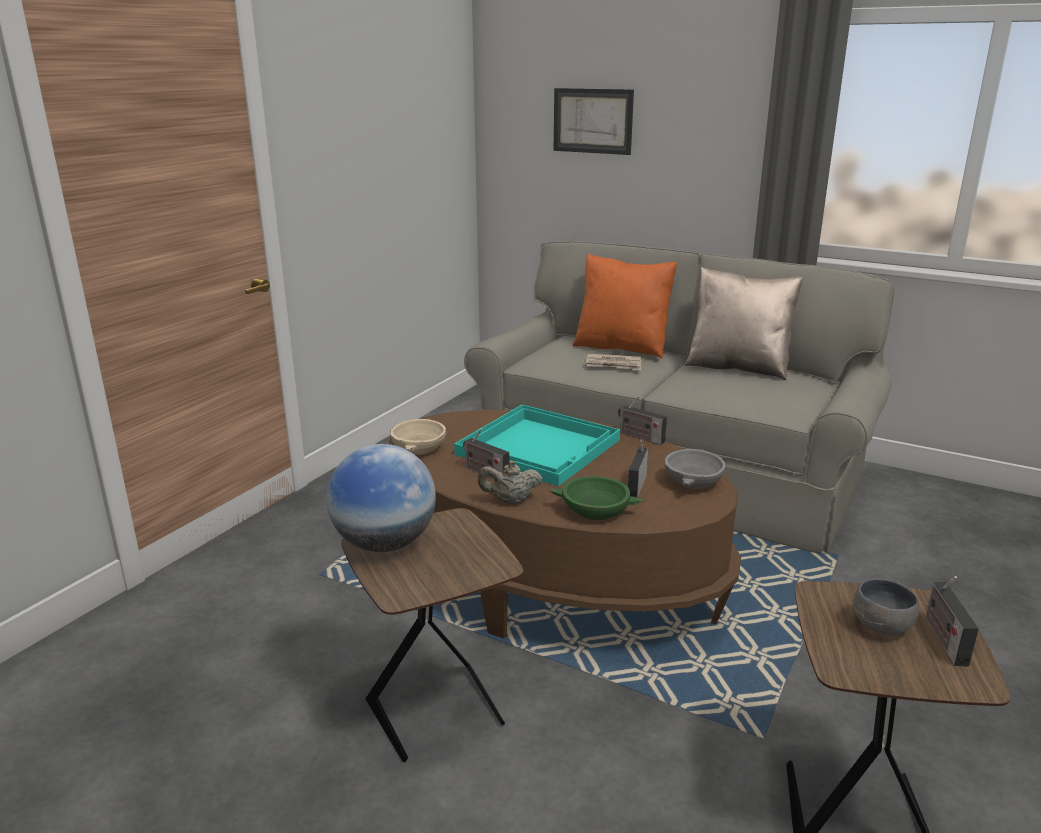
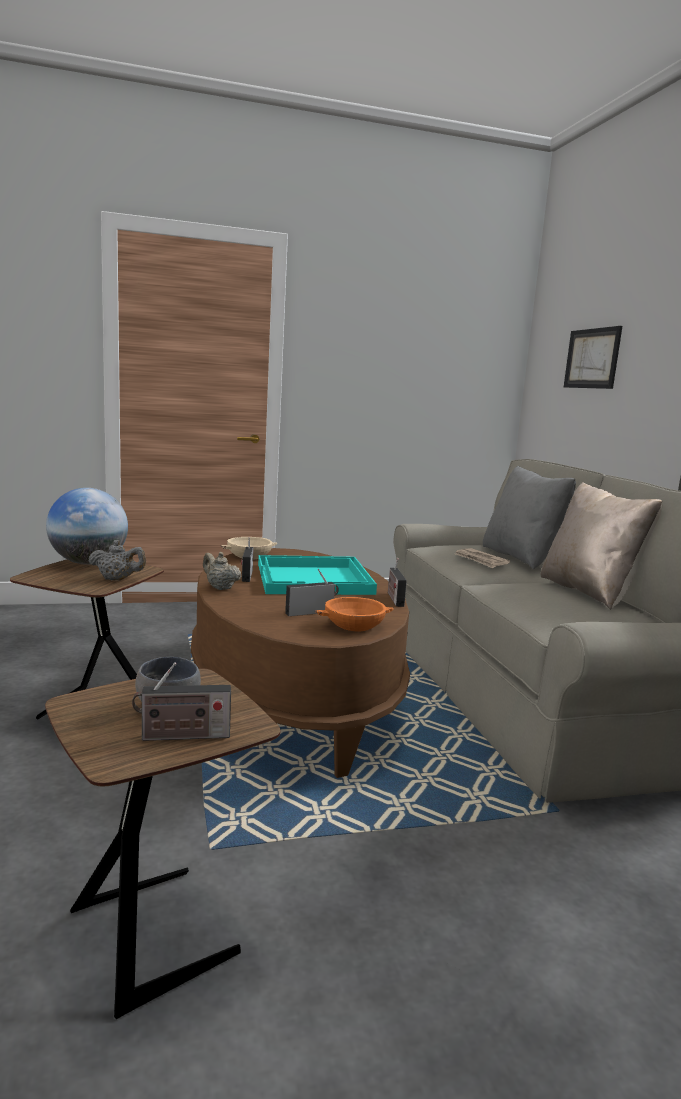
camera: 45 degrees right, 10 degrees down
green bowl [550,476,643,520] -> none
orange pillow [573,254,677,359] -> grey pillow [483,466,576,569]
grey bowl [664,449,726,489] -> orange bowl [315,597,394,632]
radio [925,576,979,666] -> radio turned 150 degrees counterclockwise [132,662,231,741]
none -> grey teapot [89,540,146,581]

